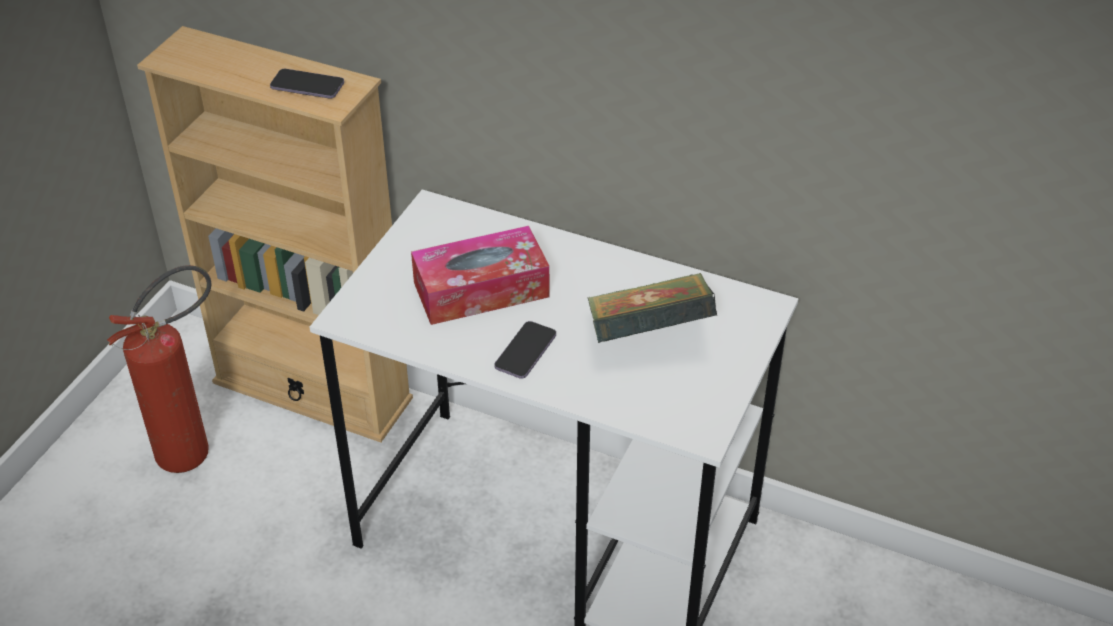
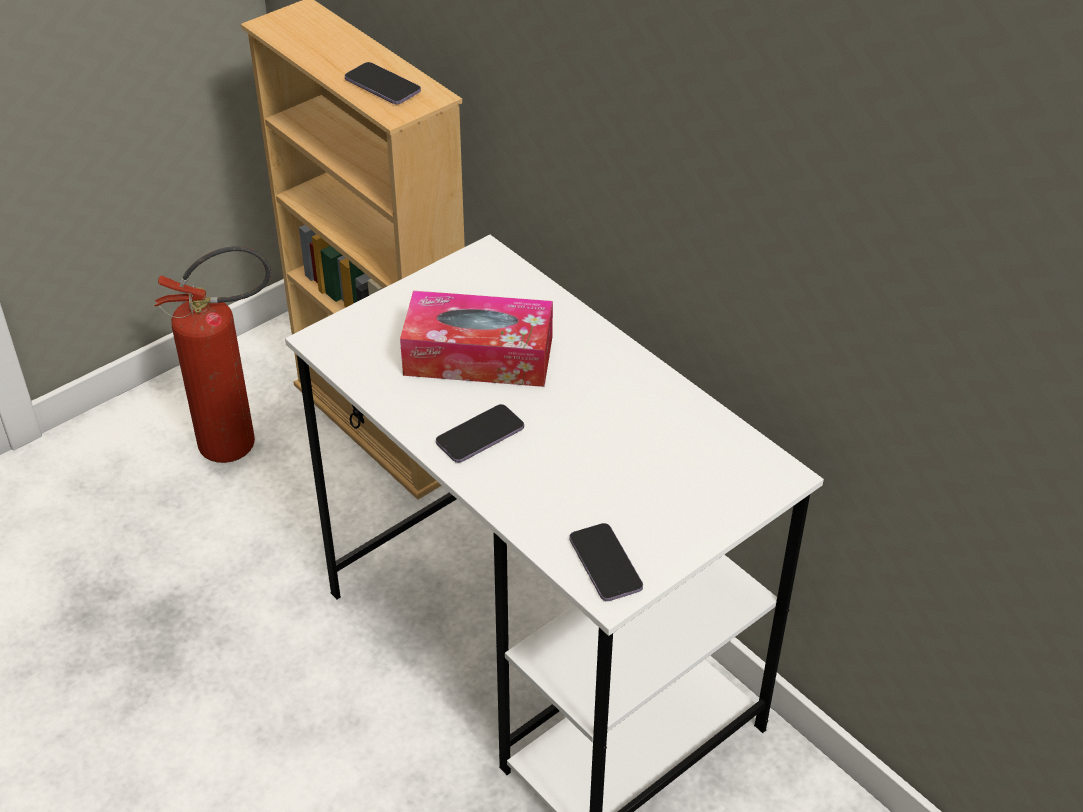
camera: 25 degrees right, 0 degrees up
book [588,273,717,343] -> none
none -> phone [569,523,643,601]

